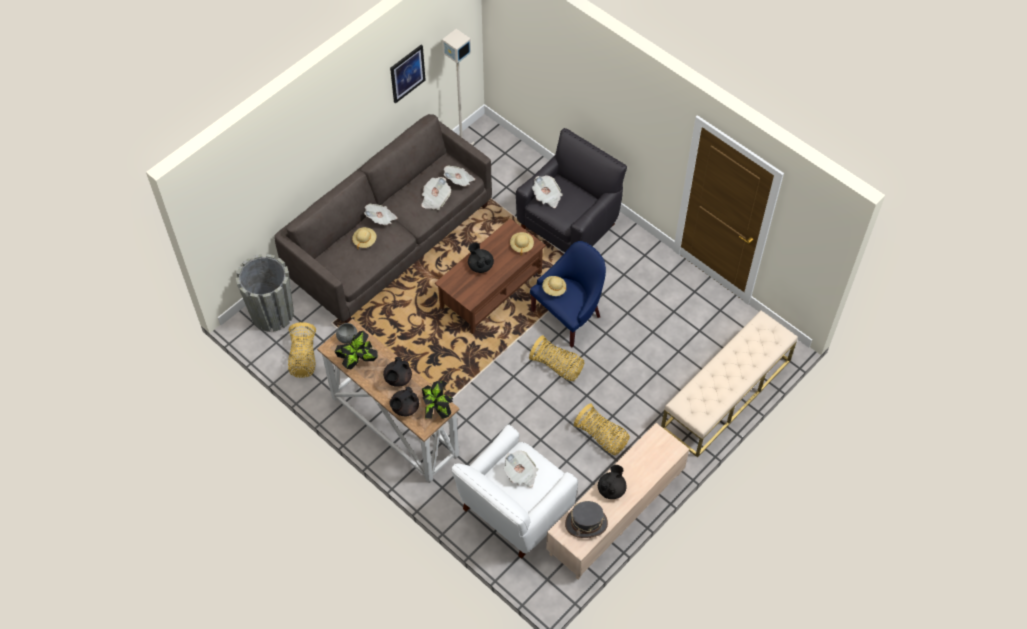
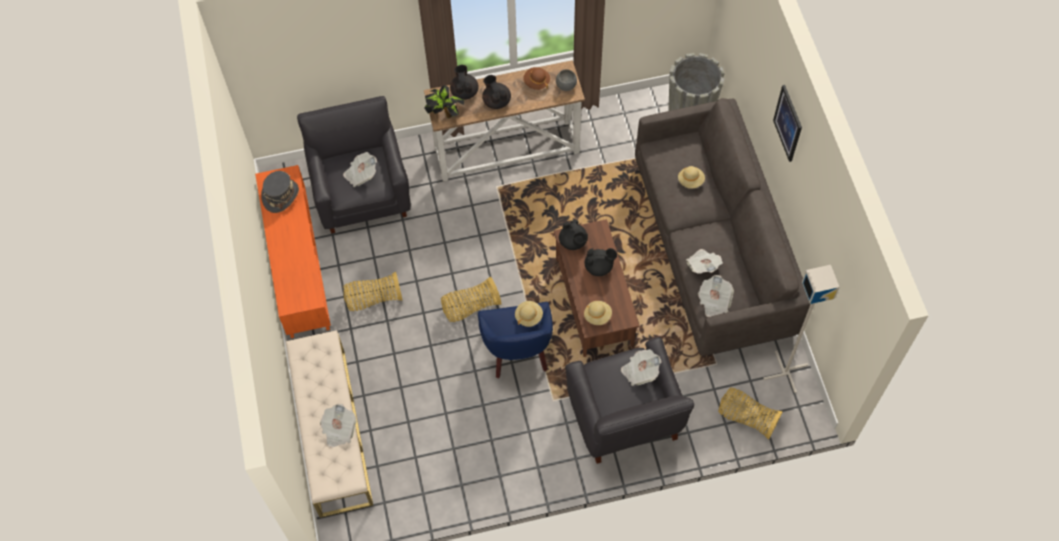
camera: 125 degrees right, 5 degrees up
basket [288,322,316,378] -> basket moved to [718,388,783,440]
potted plant [335,331,378,369] -> brown hat [523,67,550,90]
newspaper [364,204,398,226] -> newspaper moved to [320,404,357,447]
picture [390,45,425,104] -> picture moved to [773,85,802,162]
white armchair [451,424,578,559] -> black armchair [297,96,411,234]
beige tv stand [546,423,689,579] -> orange tv stand [255,165,331,338]
black teapot [598,465,627,499] -> black teapot moved to [559,220,588,250]

